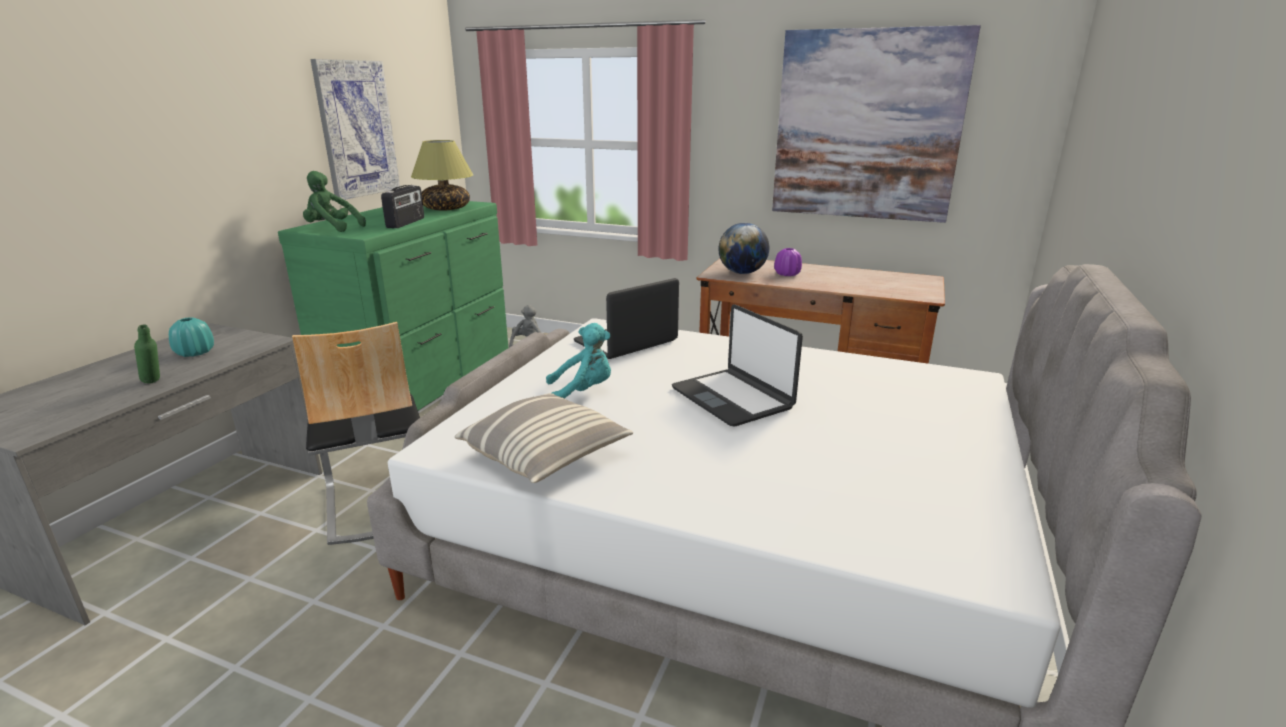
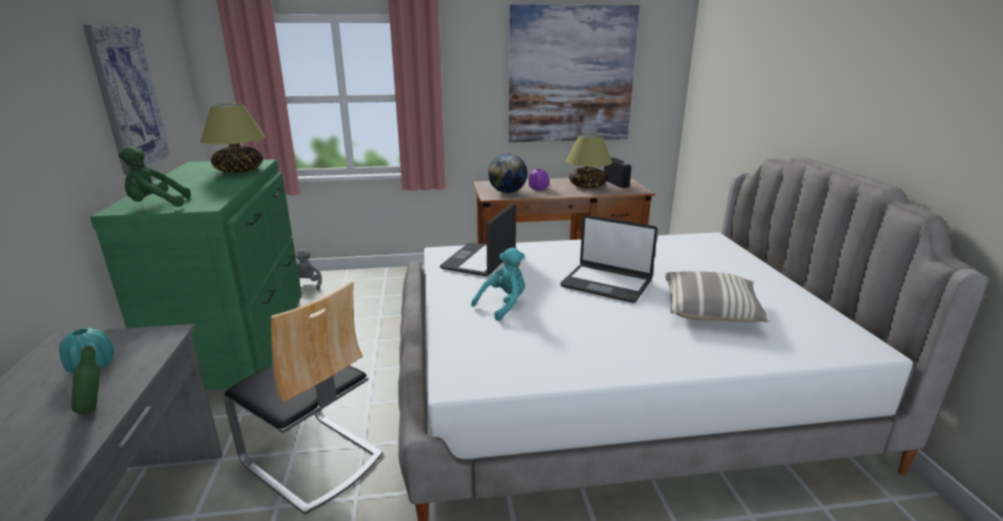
camera: 30 degrees left, 0 degrees up
radio [381,185,424,228] -> radio moved to [604,157,631,188]
pillow [455,393,633,483] -> pillow moved to [665,271,770,322]
none -> table lamp [566,134,613,188]

